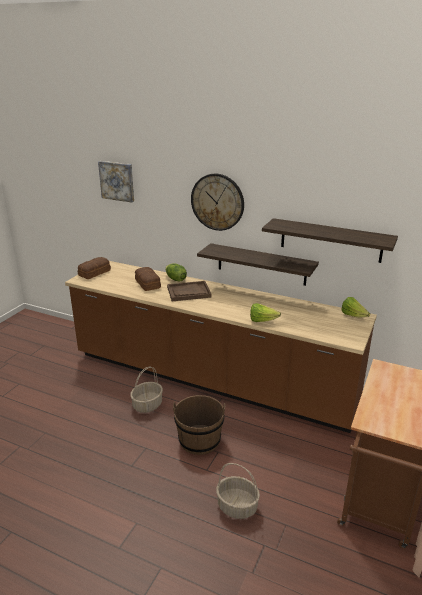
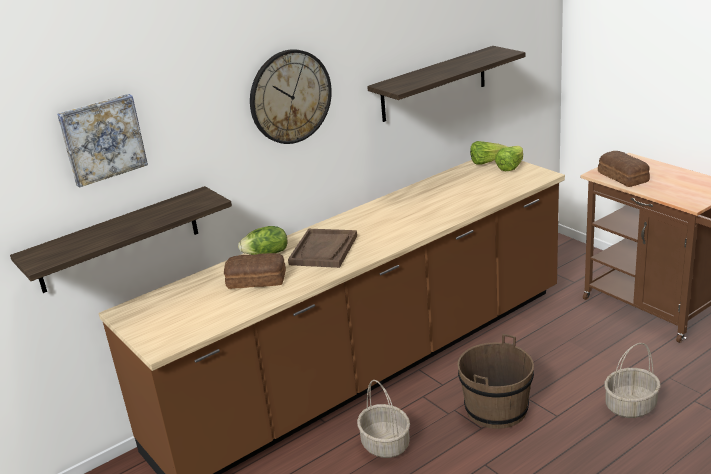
camera: 60 degrees left, 0 degrees up
bread [78,257,111,279] -> bread moved to [598,151,650,187]
shelf [197,243,319,286] -> shelf moved to [10,186,232,293]
lettuce [250,303,281,322] -> lettuce moved to [495,146,523,171]

